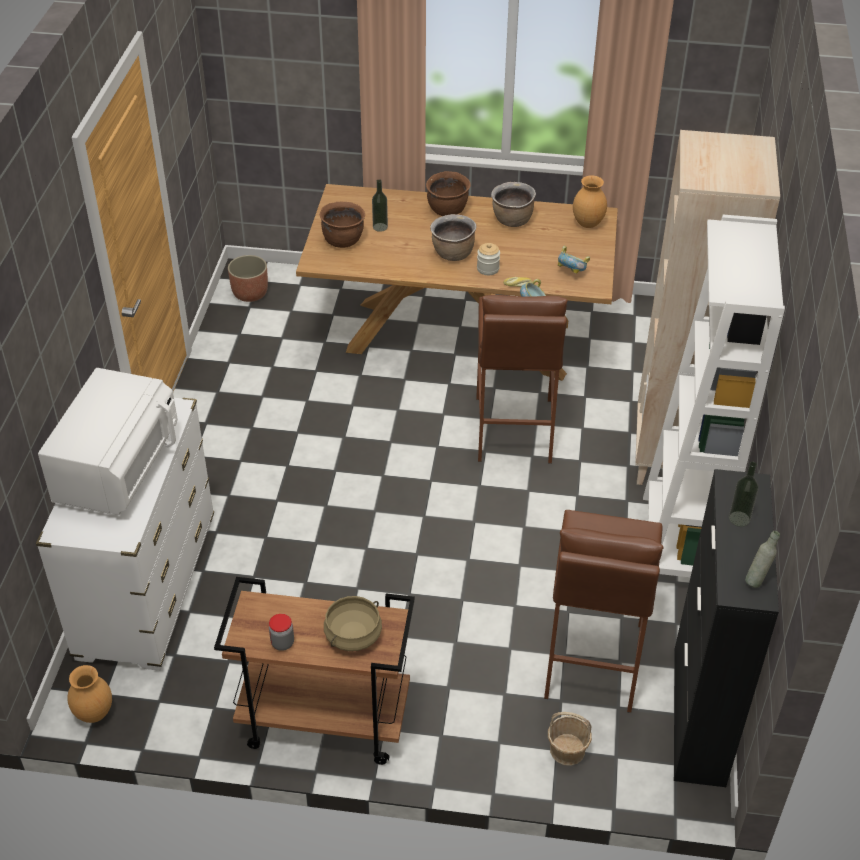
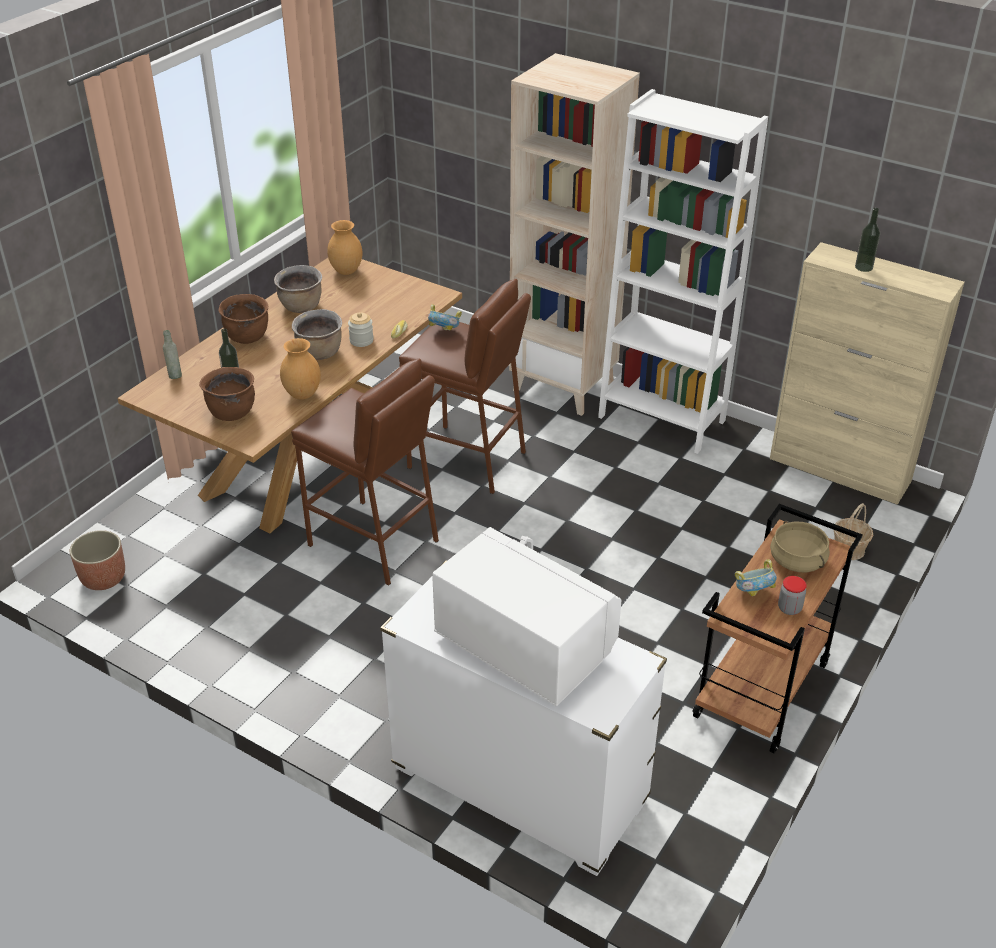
camera: 65 degrees left, 5 degrees down
brown vase [68,665,112,723] -> brown vase moved to [280,338,321,400]
brown stool [544,510,663,713] -> brown stool moved to [291,358,439,586]
bowl [558,246,590,274] -> bowl moved to [735,559,777,596]
black cabinet [674,469,779,787] -> beige cabinet [770,242,964,505]
grey bottle [745,531,780,588] -> grey bottle moved to [163,330,182,379]

